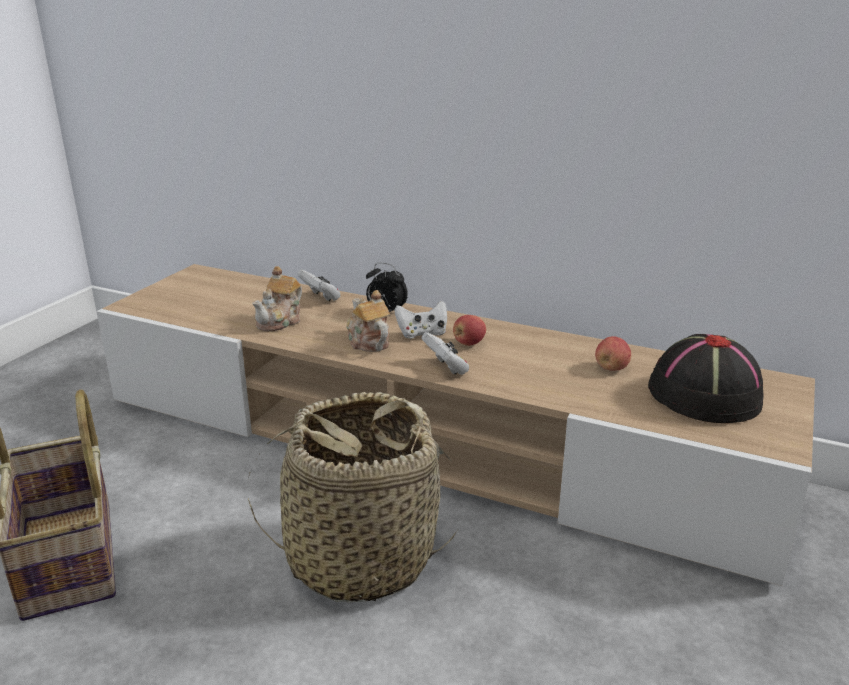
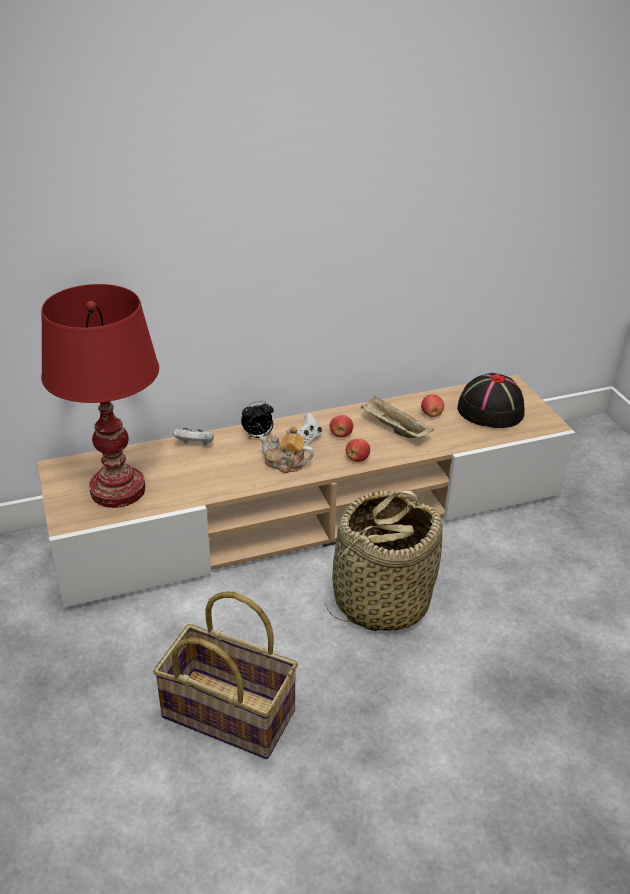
camera: 45 degrees left, 10 degrees up
teapot [252,266,302,331] -> none
white game controller [421,332,469,375] -> apple [346,439,370,462]
none -> red table lamp [41,284,159,508]
none -> beige tray [361,396,434,438]

